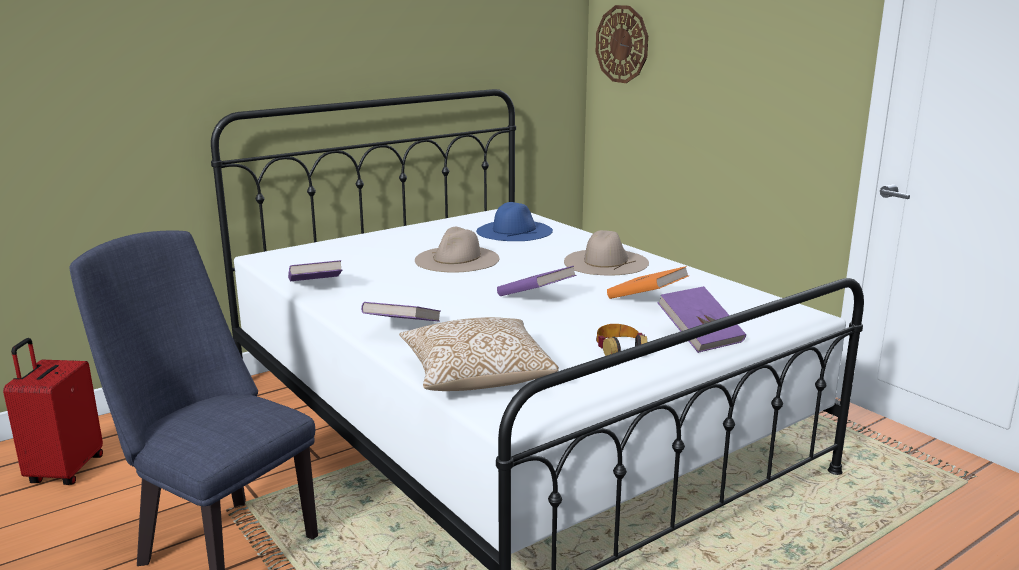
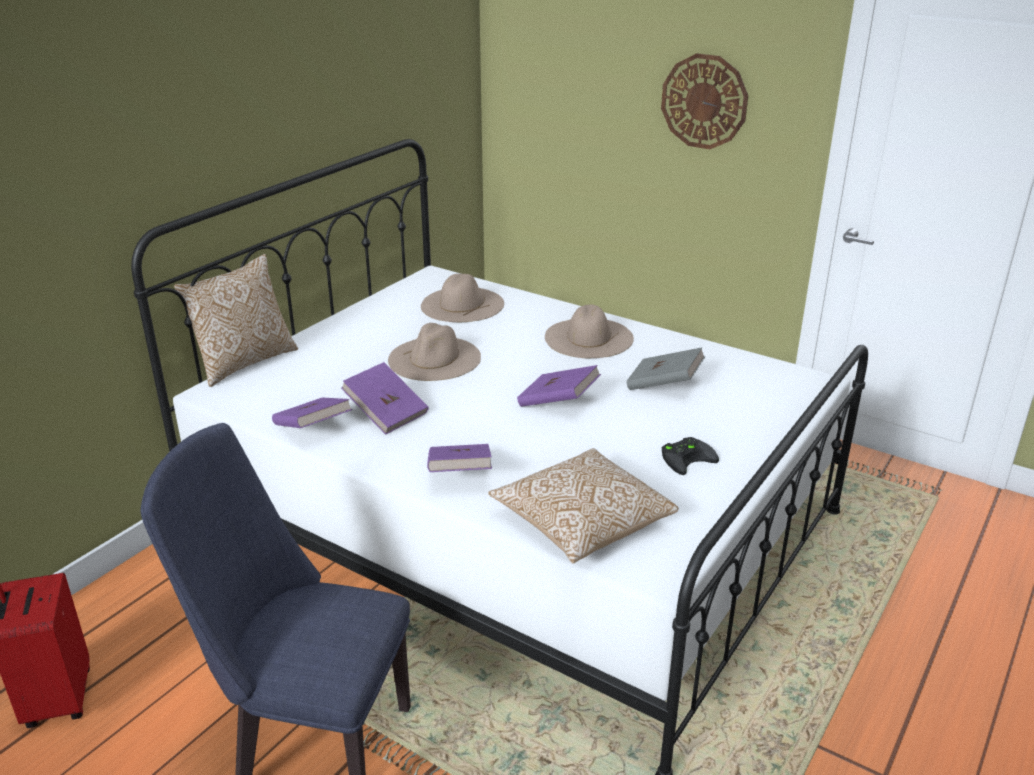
camera: 20 degrees left, 10 degrees up
blue hat [476,202,553,241] -> beige hat [421,274,504,322]
wall clock [596,5,648,83] -> wall clock moved to [661,53,748,149]
headphones [596,324,648,356] -> black game controller [662,437,719,475]
orange book [607,266,689,299] -> grey book [626,347,705,390]
purple book [658,286,746,353] -> purple book moved to [341,362,429,435]
none -> pillow [174,254,298,387]

